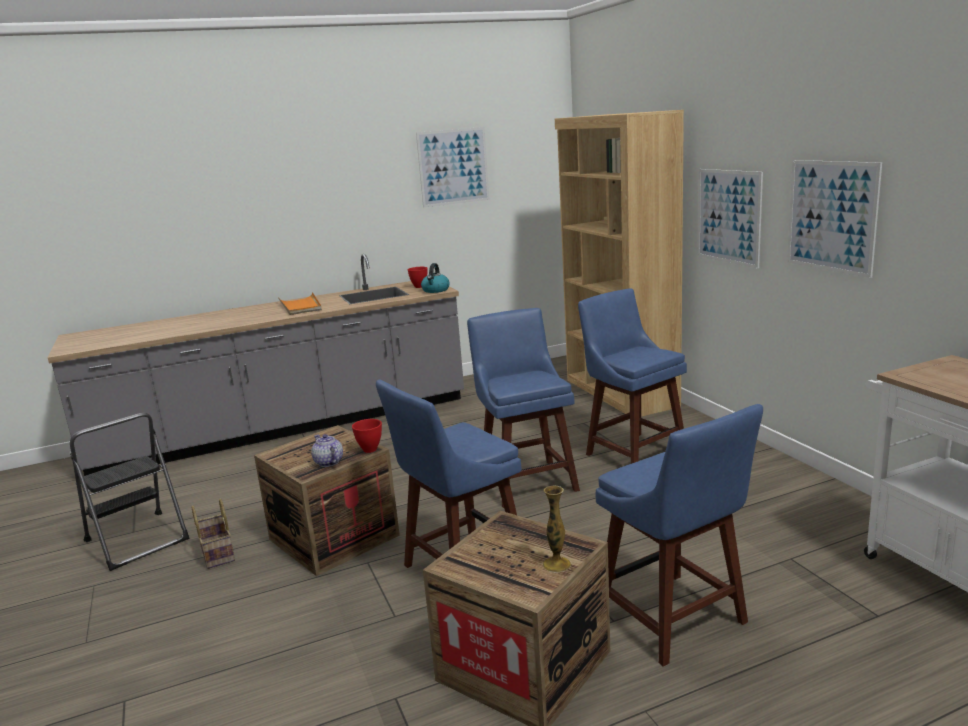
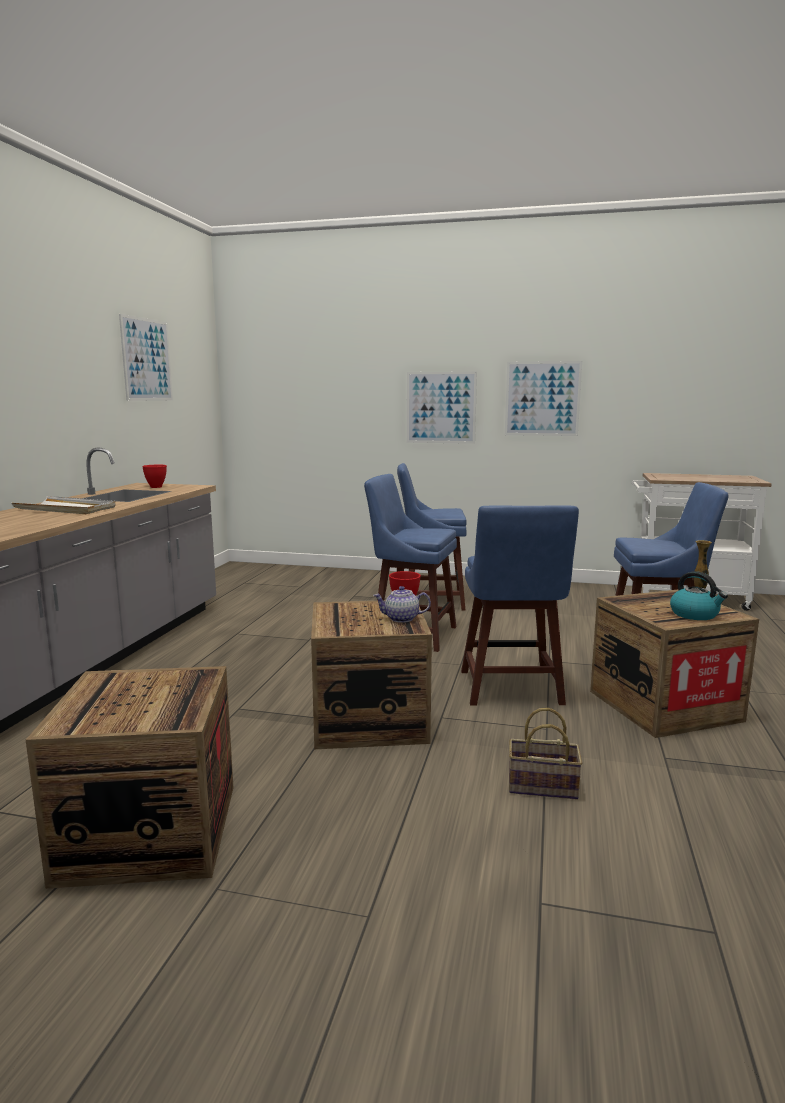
camera: 55 degrees left, 5 degrees down
black step ladder [70,413,189,571] -> crate [26,666,234,889]
basket [192,498,235,569] -> basket moved to [509,708,582,800]
orange tray [278,292,322,315] -> white tray [11,496,115,514]
kettle [421,263,450,293] -> kettle moved to [670,571,728,620]
brown bookcase [555,110,684,417] -> none

